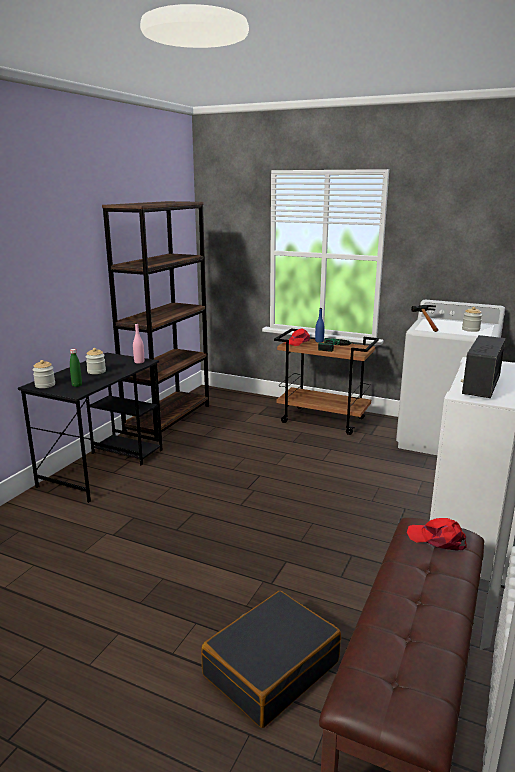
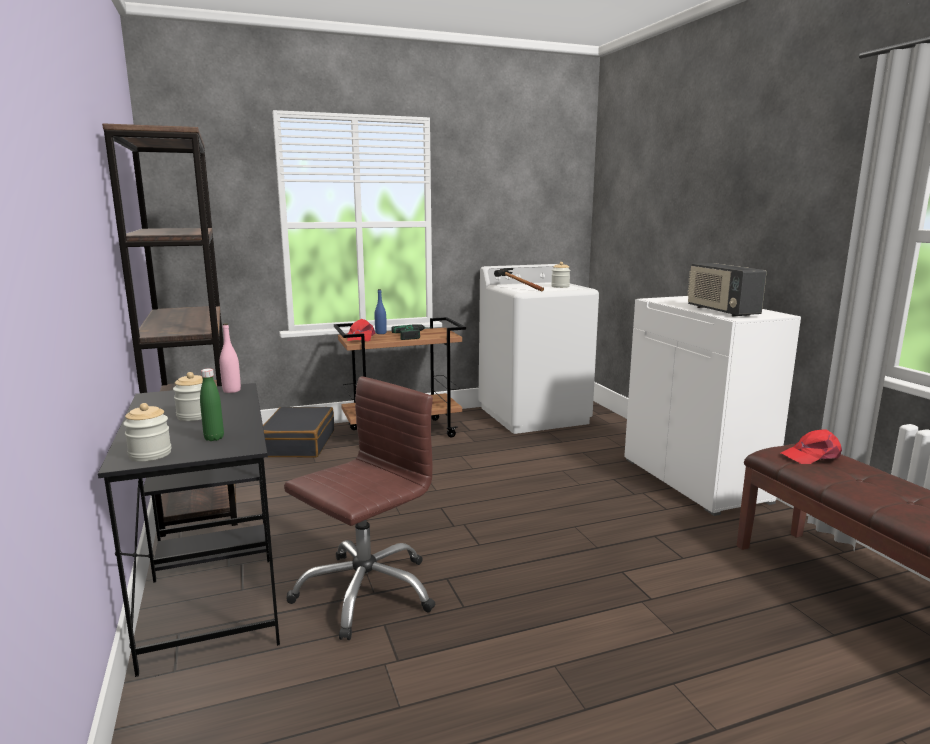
camera: 45 degrees left, 5 degrees down
black suitcase [201,591,341,728] -> black suitcase moved to [263,407,334,458]
none -> brown office chair [284,376,435,640]

